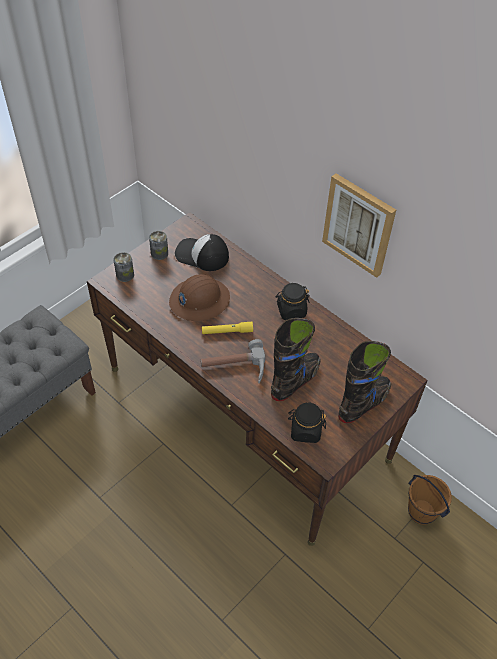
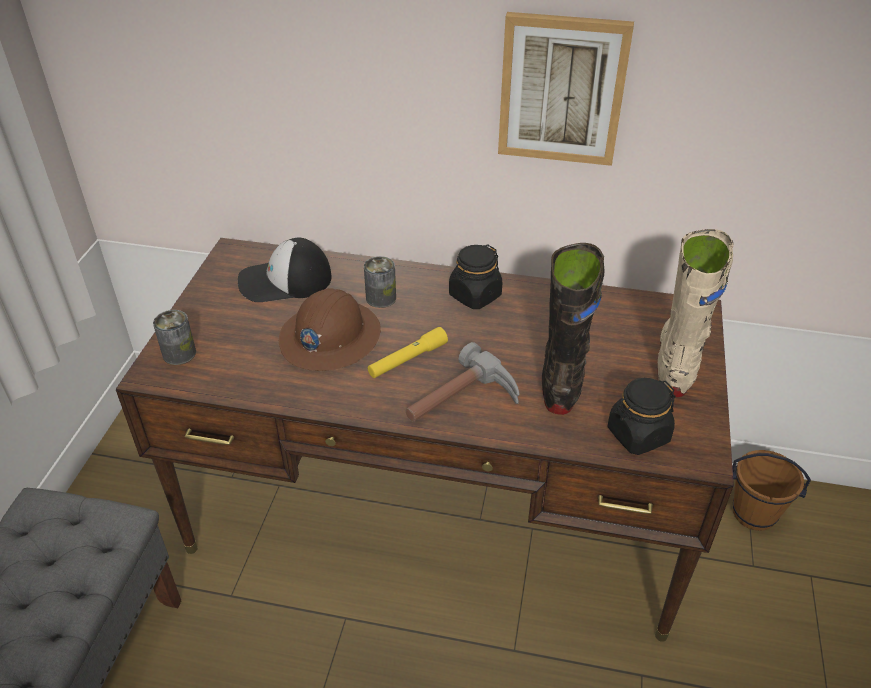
camera: 30 degrees left, 10 degrees down
can [149,231,168,260] -> can moved to [364,256,396,308]
black boot [338,341,391,423] -> beige boot [658,229,734,397]

